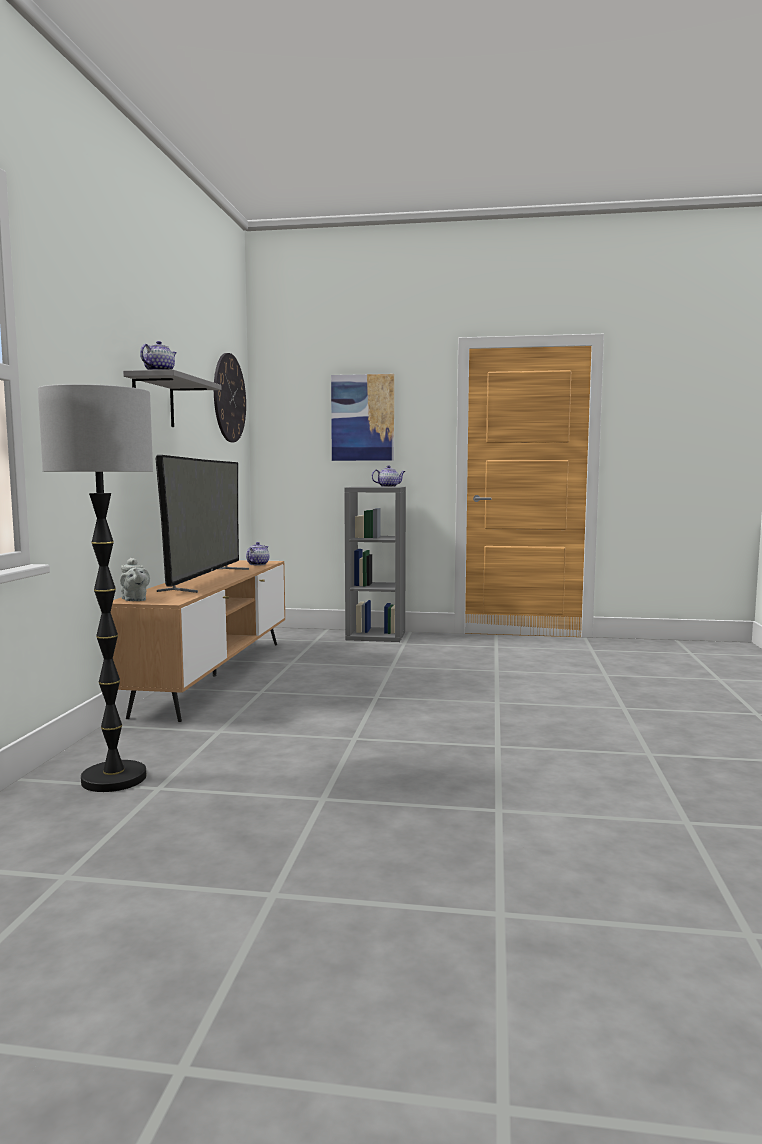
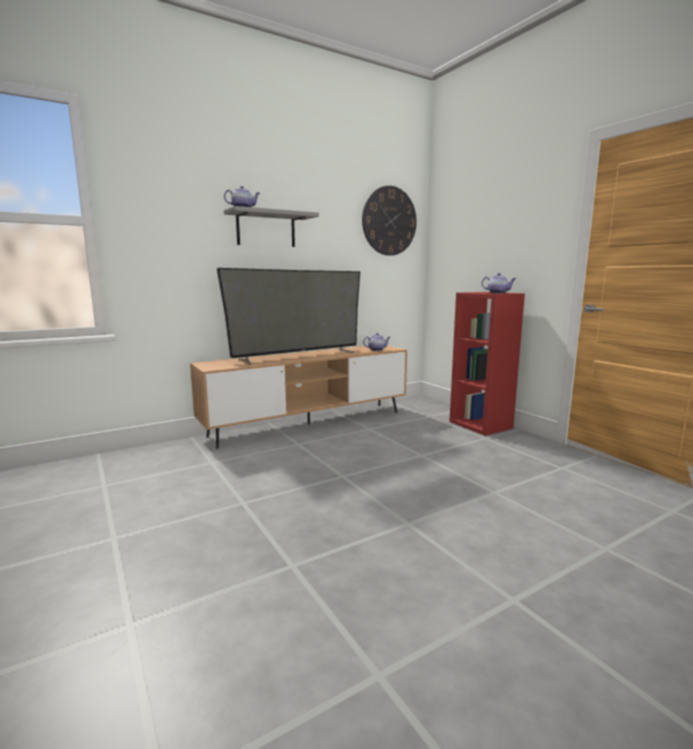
camera: 50 degrees right, 5 degrees up
floor lamp [38,384,153,792] -> none
grey teapot [120,558,150,601] -> none
picture [331,374,394,461] -> none
grey bookcase [344,487,406,642] -> red bookcase [449,292,525,436]

